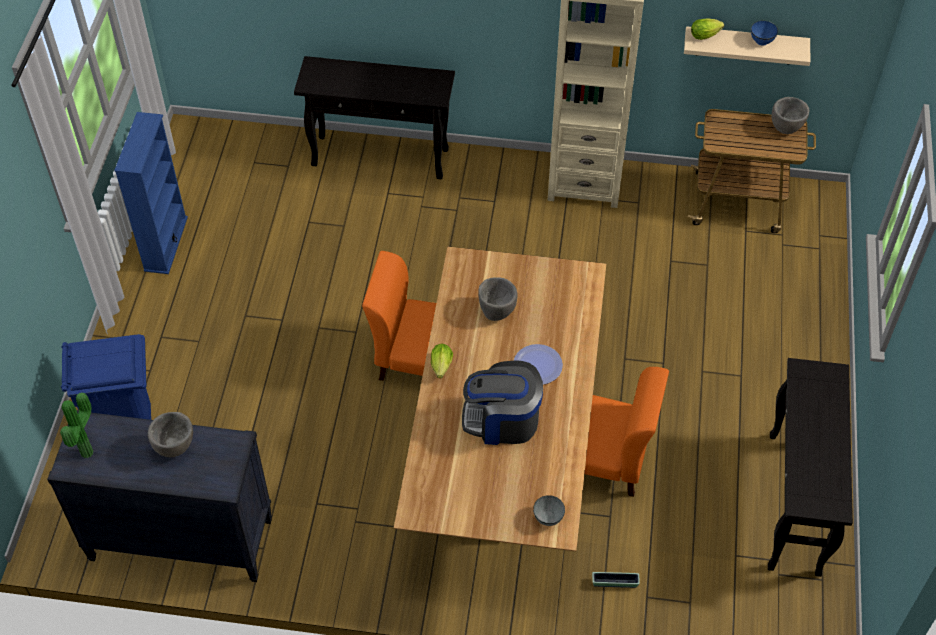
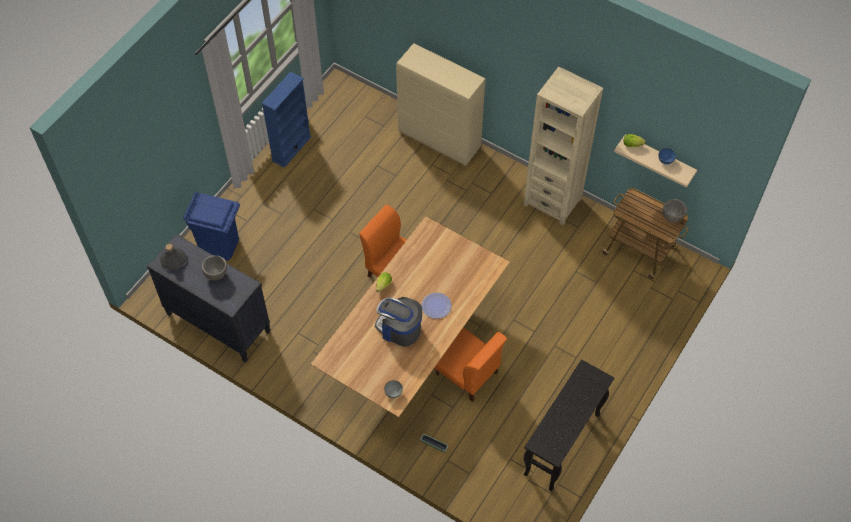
camera: 25 degrees right, 5 degrees up
potted plant [60,392,94,458] -> grey bottle [160,244,186,270]
black console table [294,56,455,179] -> beige cabinet [396,43,485,166]
grey bowl [478,277,517,321] -> none

